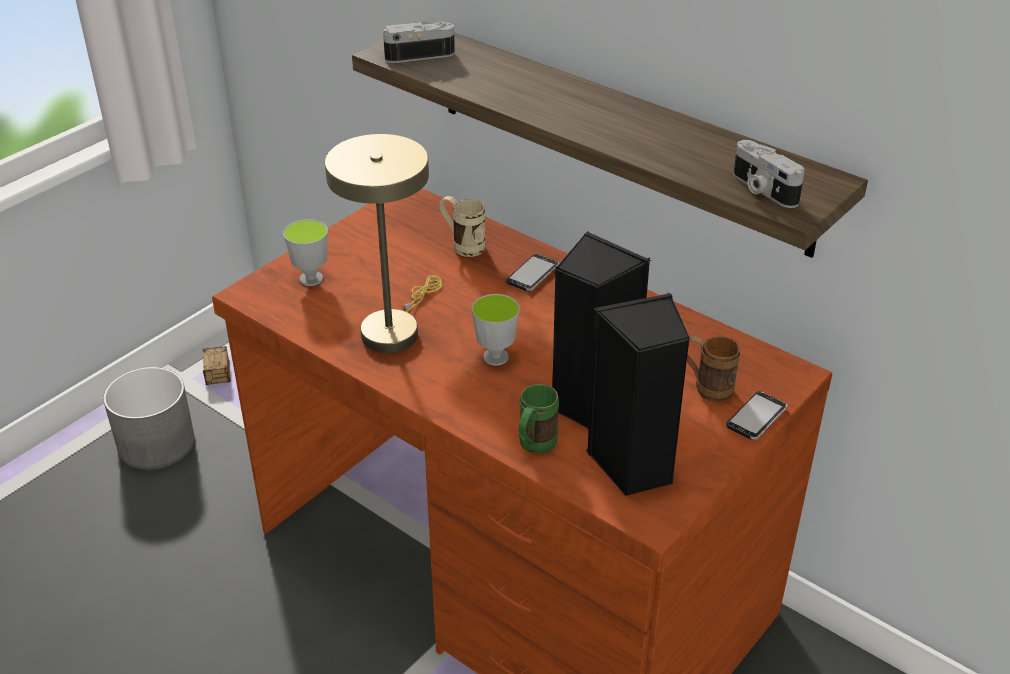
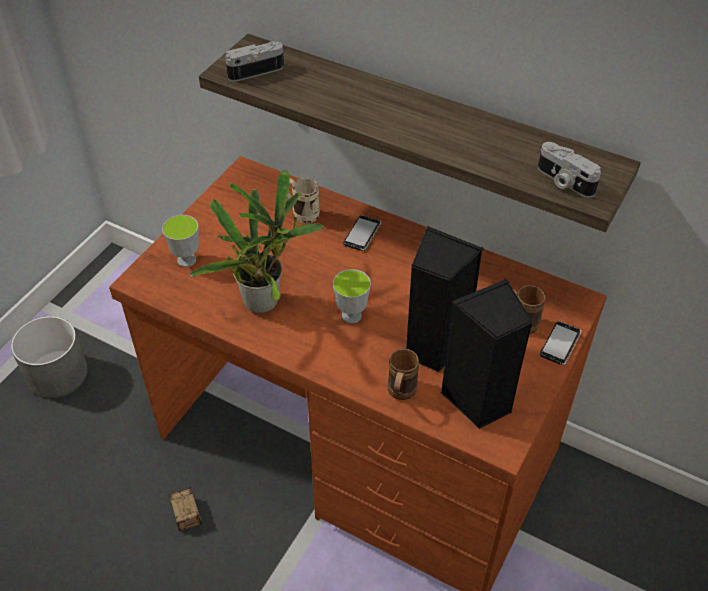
camera: 10 degrees left, 10 degrees up
storage box [202,346,231,385] -> storage box moved to [168,488,202,532]
beige table lamp [325,134,442,353] -> potted plant [190,170,324,313]
green mug [519,384,559,454] -> brown mug [388,349,419,400]

